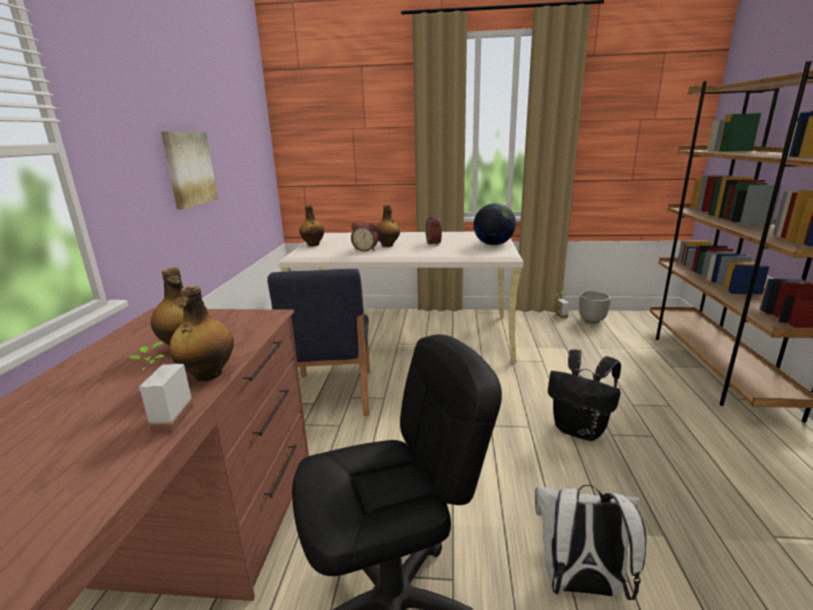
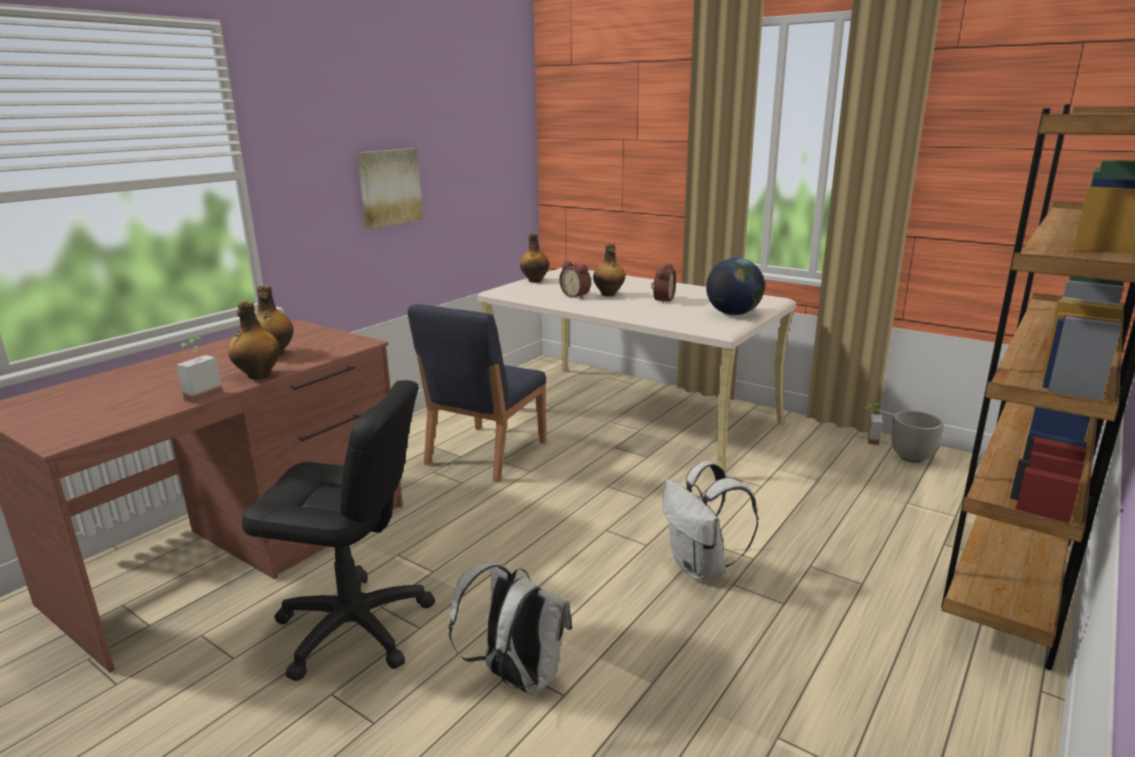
camera: 30 degrees right, 0 degrees up
black backpack [548,349,621,441] -> white backpack [662,461,759,581]

